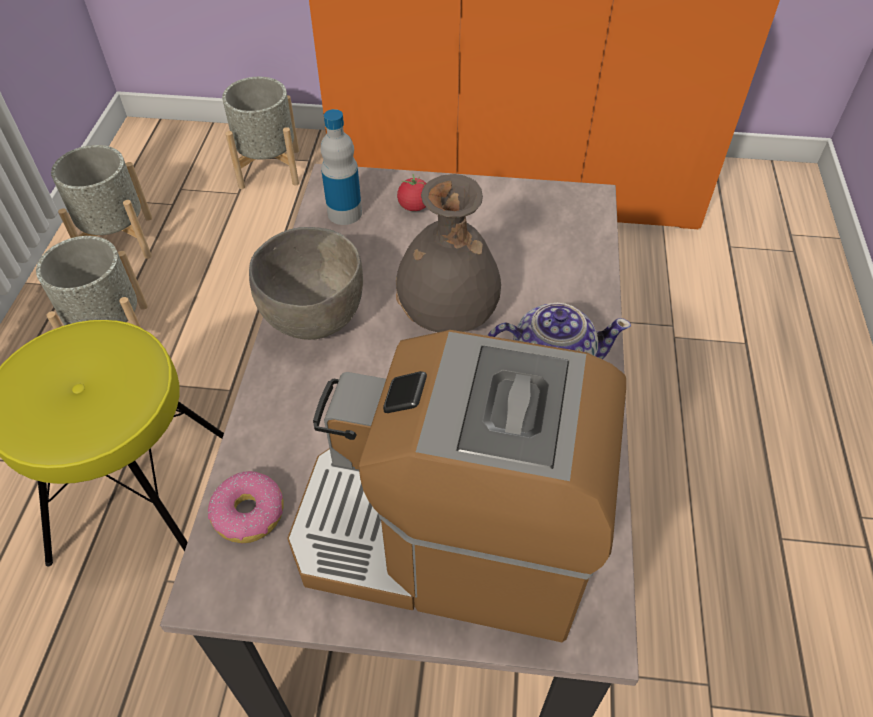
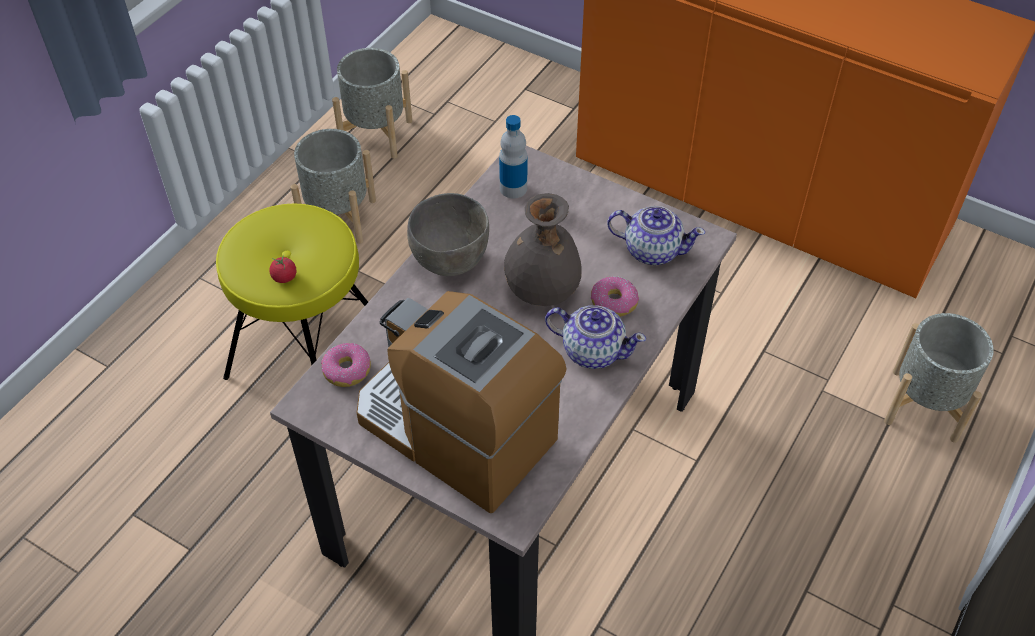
camera: 25 degrees right, 0 degrees up
grey planter [222,77,299,189] -> grey planter moved to [884,313,994,443]
tomato [397,174,427,211] -> tomato moved to [269,255,296,283]
none -> donut [591,276,639,317]
none -> teapot [607,206,705,265]

